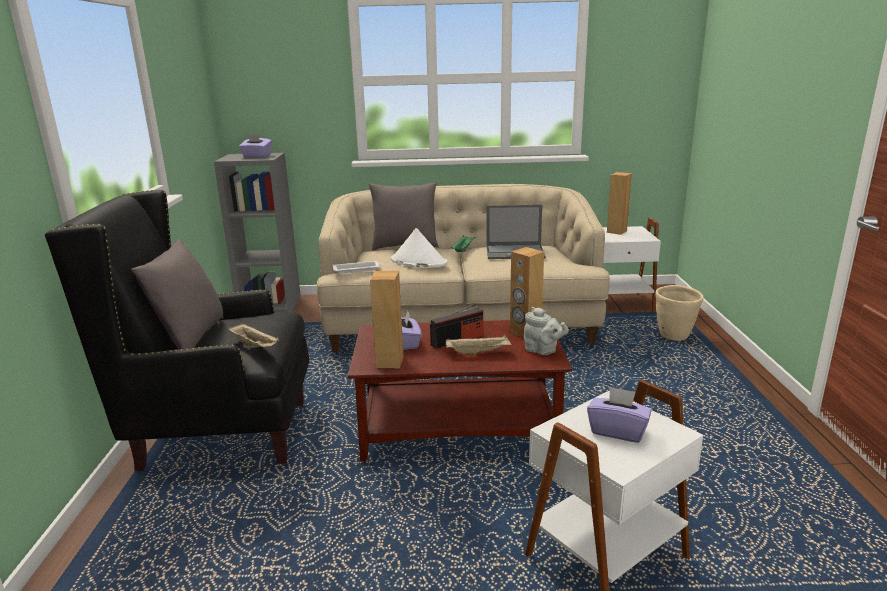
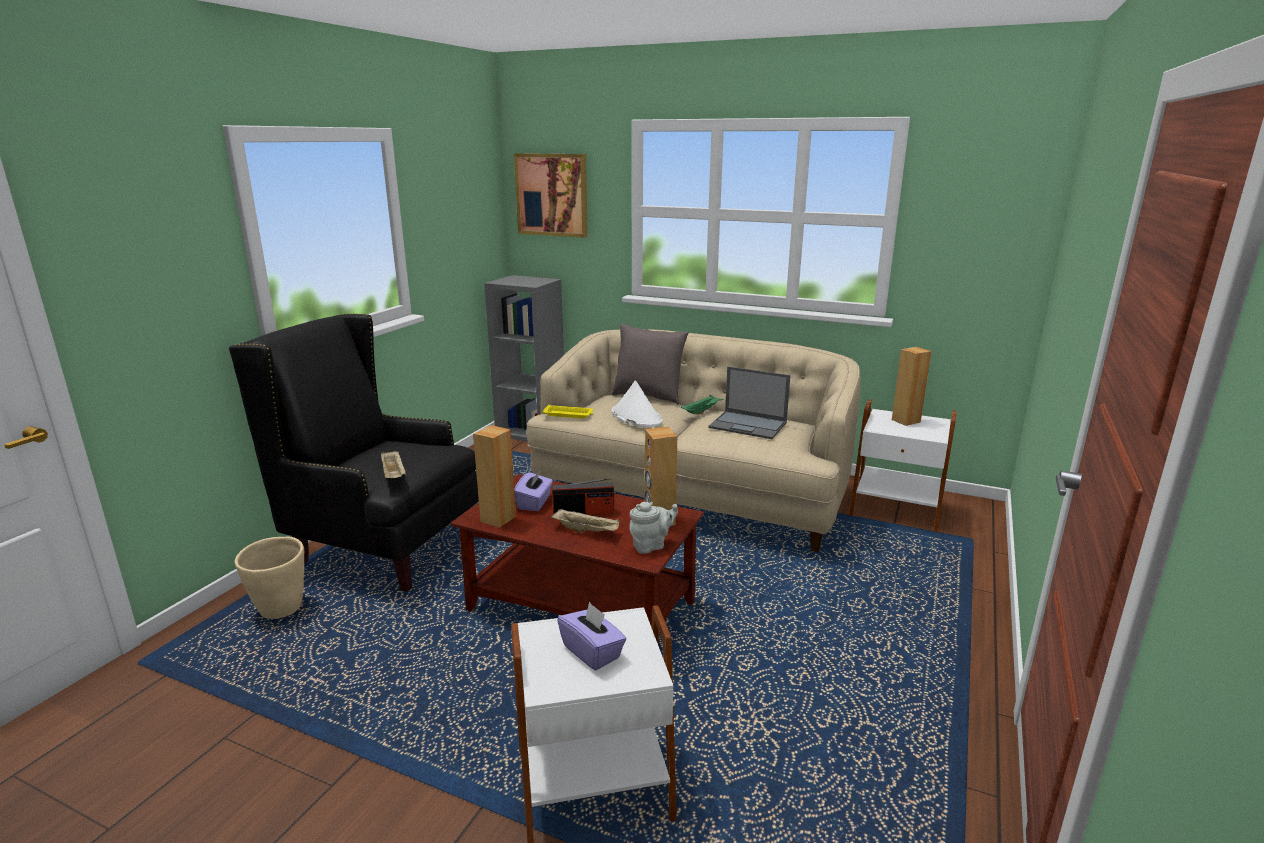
camera: 25 degrees right, 0 degrees up
grey pillow [131,239,224,349] -> none
purple tissue box [239,134,272,157] -> none
white tray [332,261,381,274] -> yellow tray [542,405,593,419]
grey teapot [524,307,569,355] -> grey teapot turned 90 degrees counterclockwise [629,502,678,554]
beige planter [656,285,704,341] -> beige planter moved to [235,537,304,619]
none -> picture [514,153,588,238]

